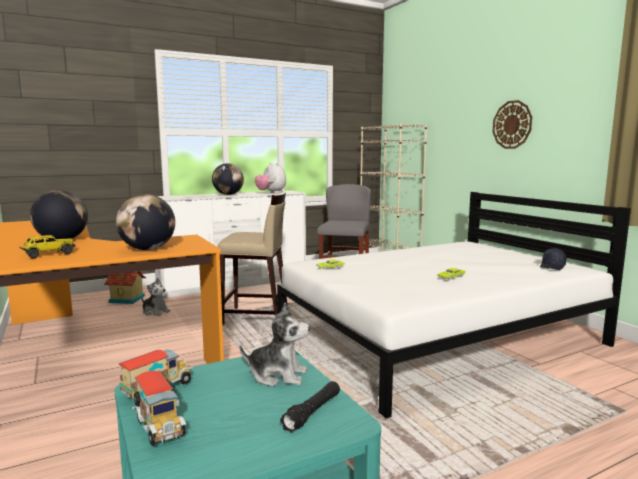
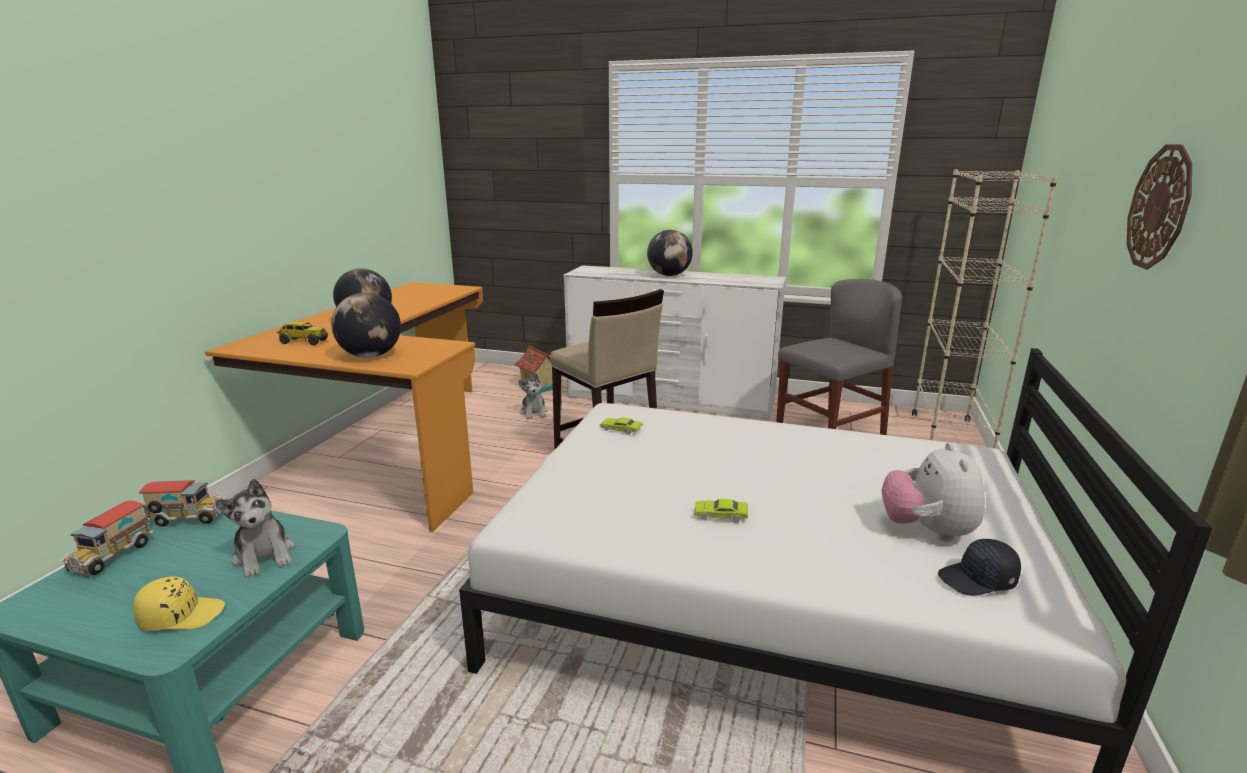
camera: 45 degrees right, 10 degrees up
plush toy [255,163,286,194] -> plush toy moved to [881,442,985,542]
black flashlight [280,381,340,433] -> yellow cap [133,577,225,631]

